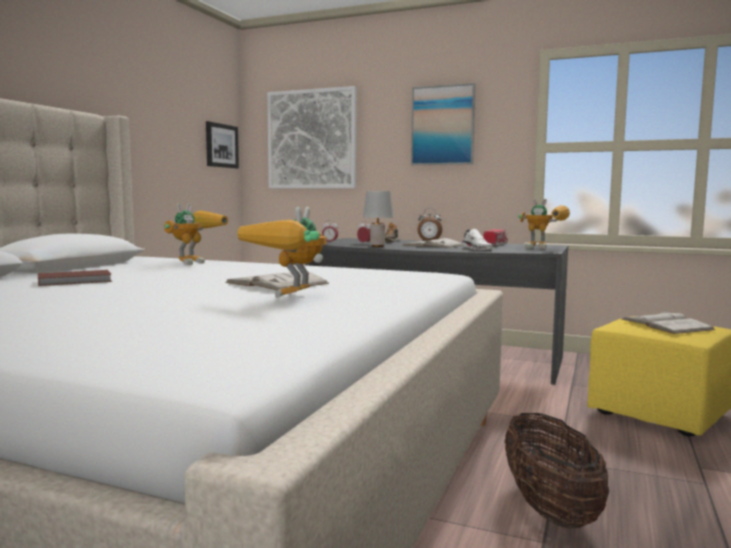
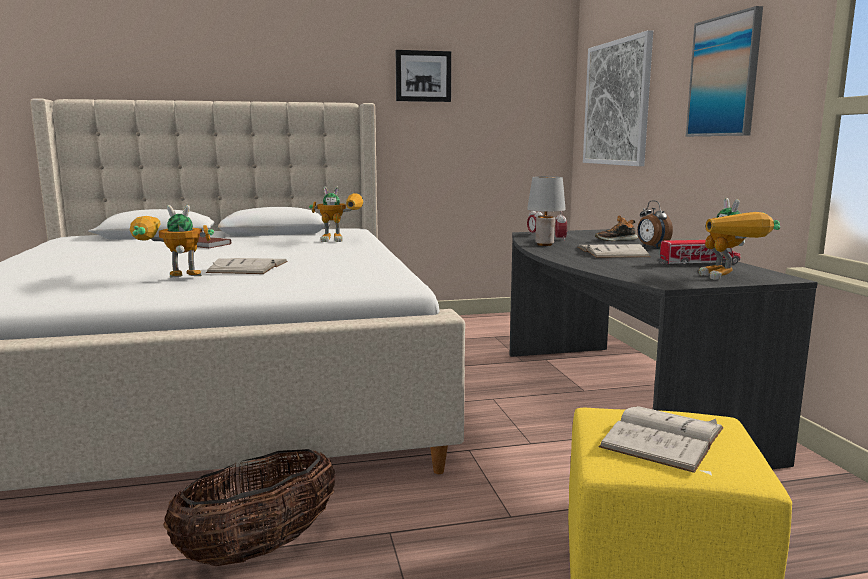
camera: 55 degrees right, 5 degrees up
picture [206,121,239,168] -> picture moved to [396,50,451,102]
white shoe [462,229,493,250] -> none

